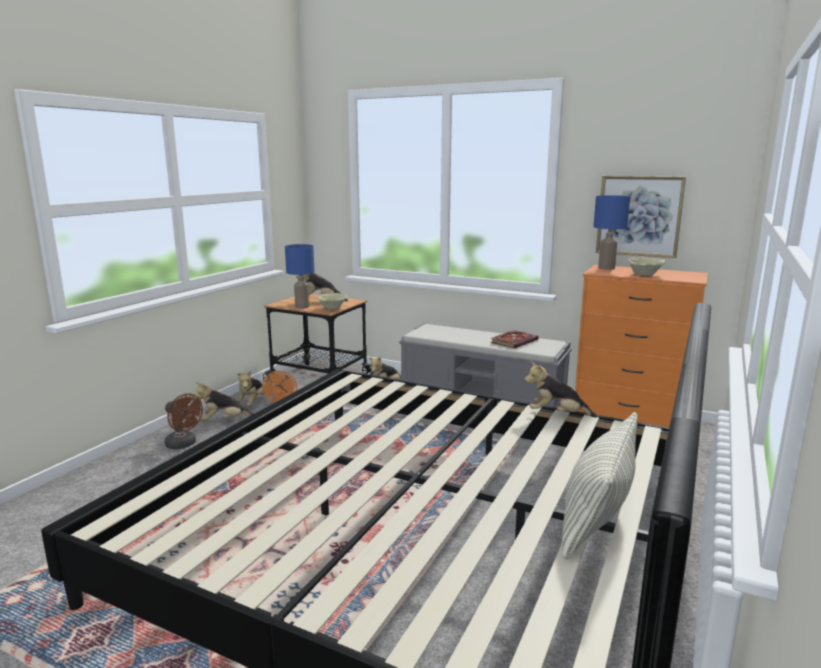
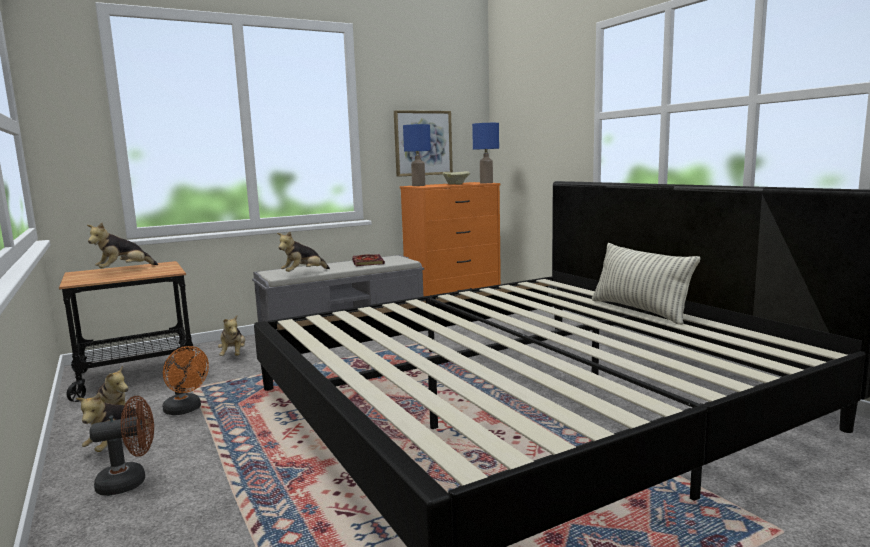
camera: 55 degrees left, 5 degrees down
blue table lamp [285,244,315,309] -> blue table lamp moved to [472,123,499,183]
beige bowl [318,293,348,309] -> none
plush toy [524,361,597,418] -> plush toy moved to [277,232,330,272]

